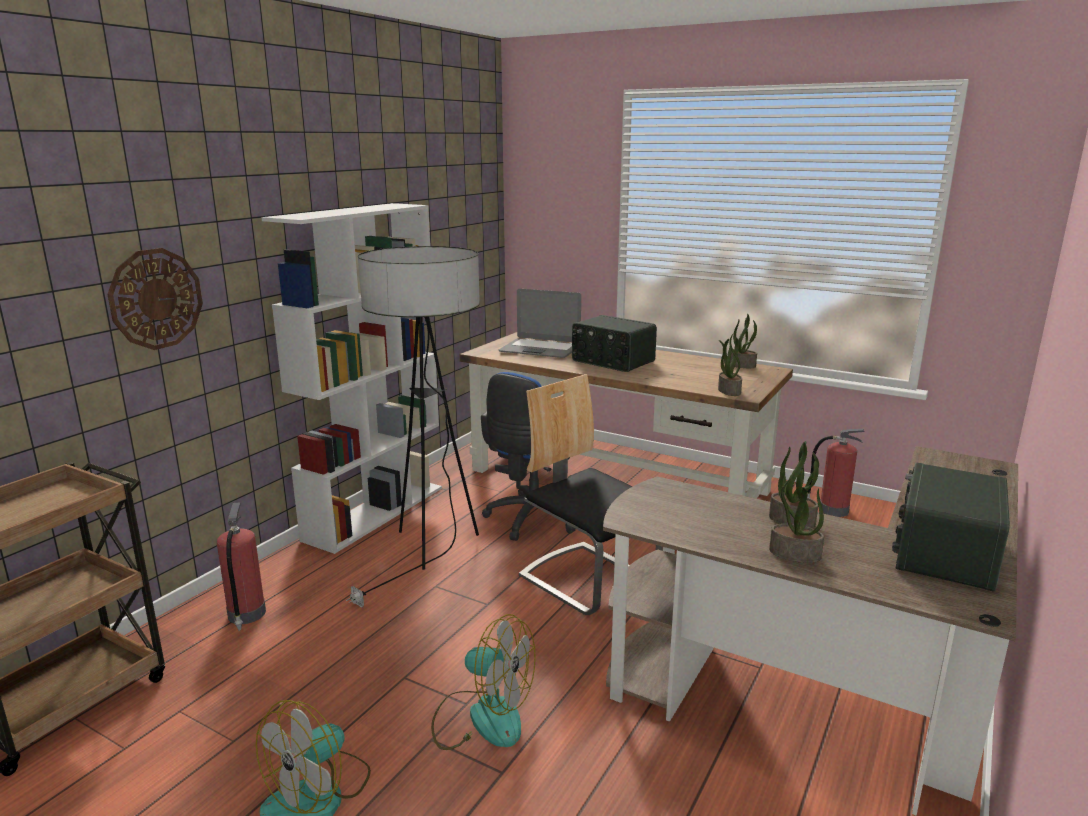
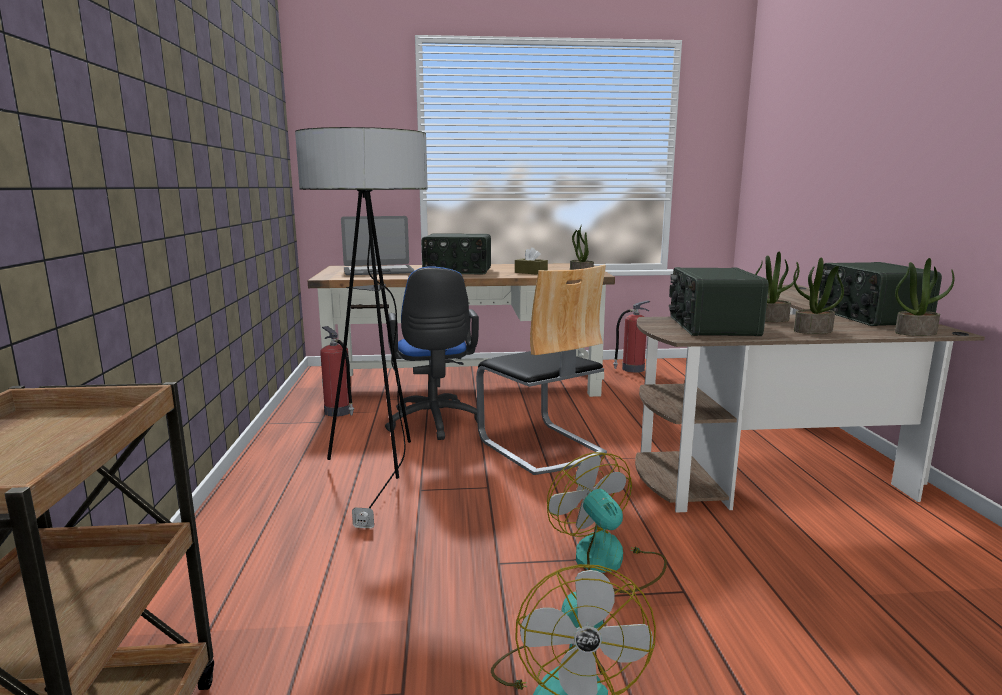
camera: 35 degrees left, 5 degrees down
wall clock [107,248,203,350] -> none
fire extinguisher [217,502,266,631] -> fire extinguisher moved to [320,326,354,417]
white bookcase [261,203,442,554] -> none
fan [431,614,536,750] -> fan turned 105 degrees counterclockwise [547,452,667,593]
chair [519,374,663,615] -> chair turned 135 degrees counterclockwise [476,265,607,475]
potted plant [728,314,757,368] -> potted plant moved to [895,258,954,336]
none -> brown tissue box [515,247,548,275]
none -> radio [669,267,769,336]

